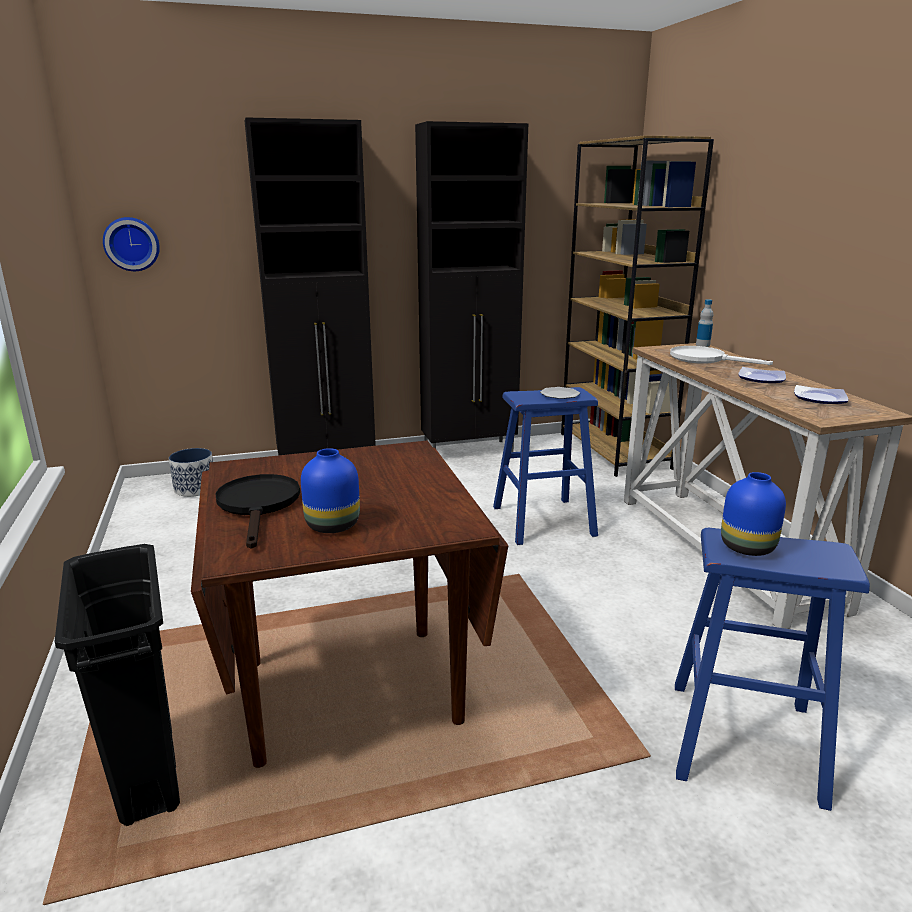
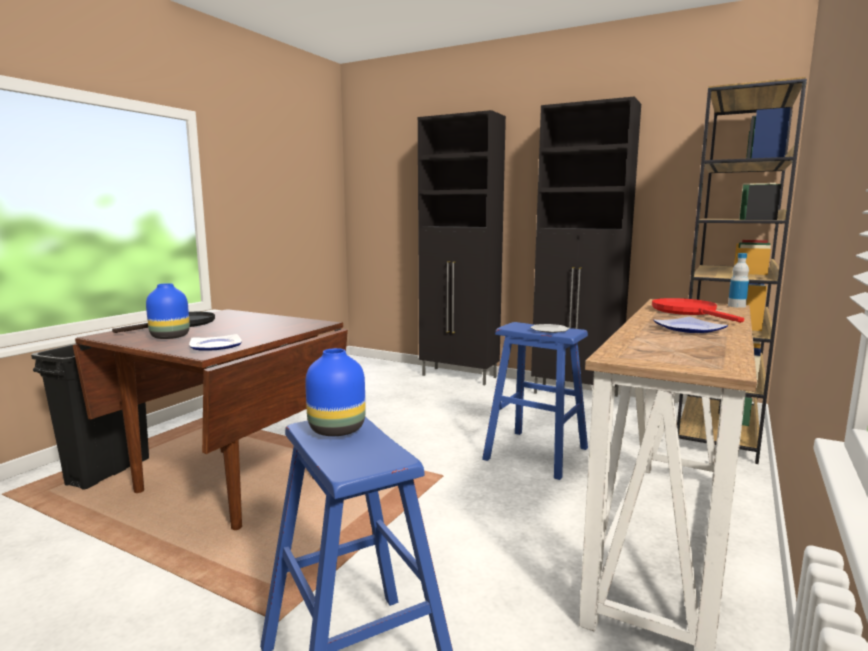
camera: 45 degrees right, 10 degrees down
wall clock [103,217,160,271] -> none
planter [169,448,213,497] -> none
white frying pan [670,346,773,365] -> red frying pan [652,298,744,323]
plate [794,385,848,404] -> plate moved to [189,334,242,351]

